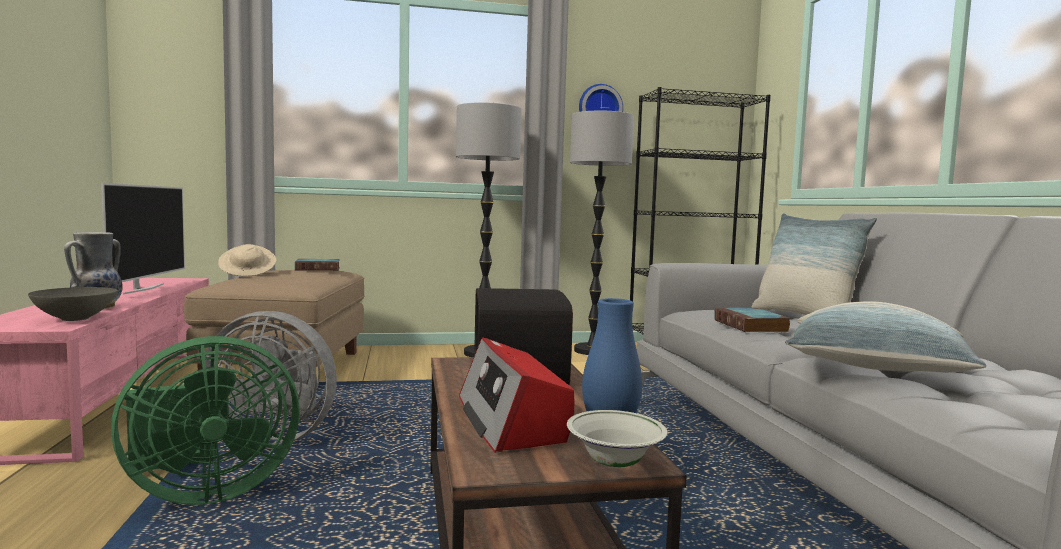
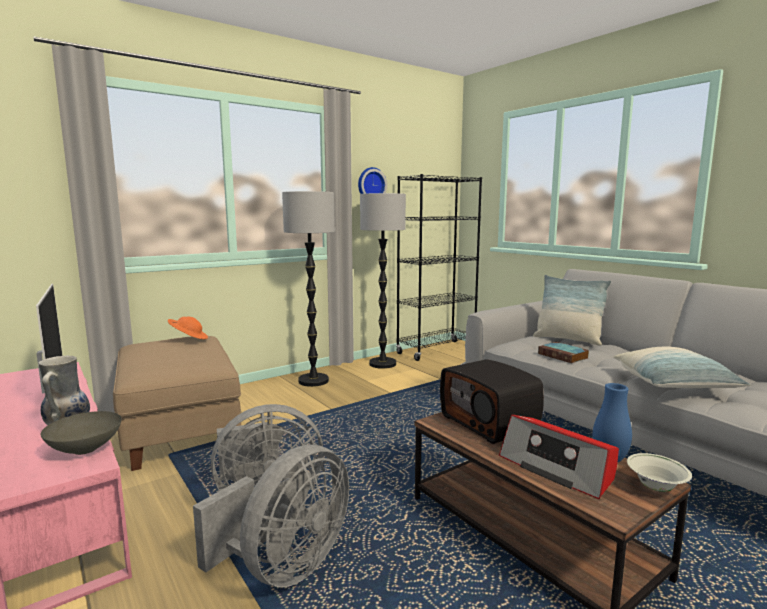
camera: 25 degrees left, 5 degrees up
green fan [111,336,300,505] -> grey fan [193,445,349,587]
beige hat [218,244,277,276] -> none
book [295,259,340,271] -> orange hat [168,316,208,339]

